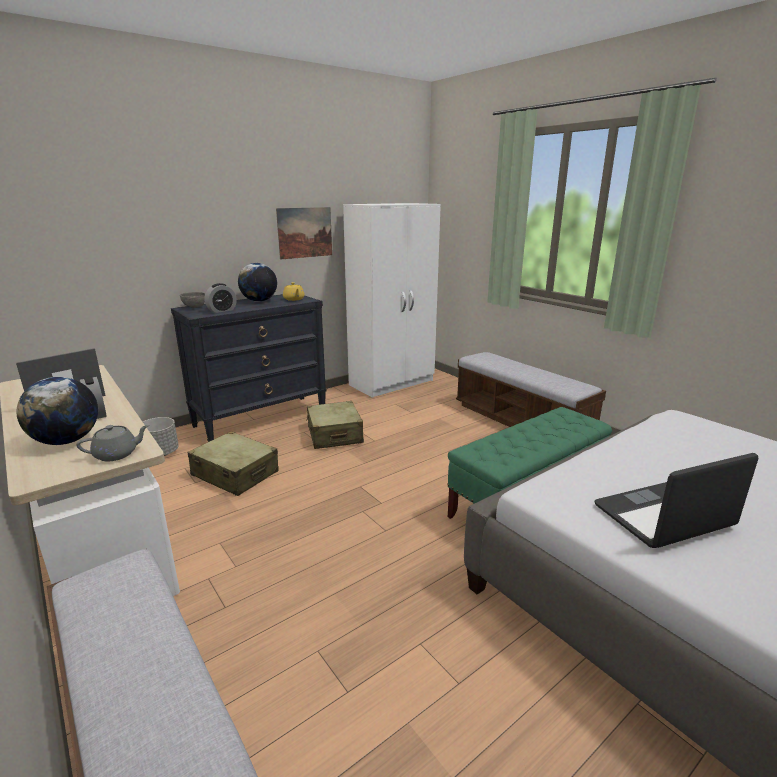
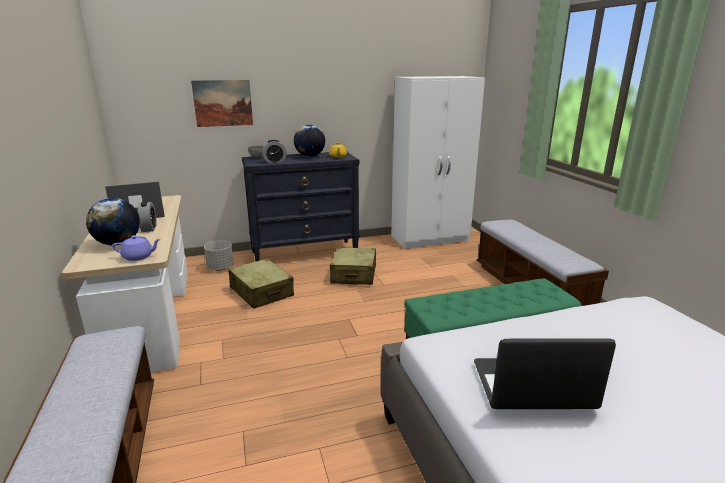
camera: 20 degrees right, 0 degrees up
grey teapot [76,425,149,461] -> purple teapot [112,235,161,261]
picture [276,207,332,260] -> picture moved to [191,80,253,127]

